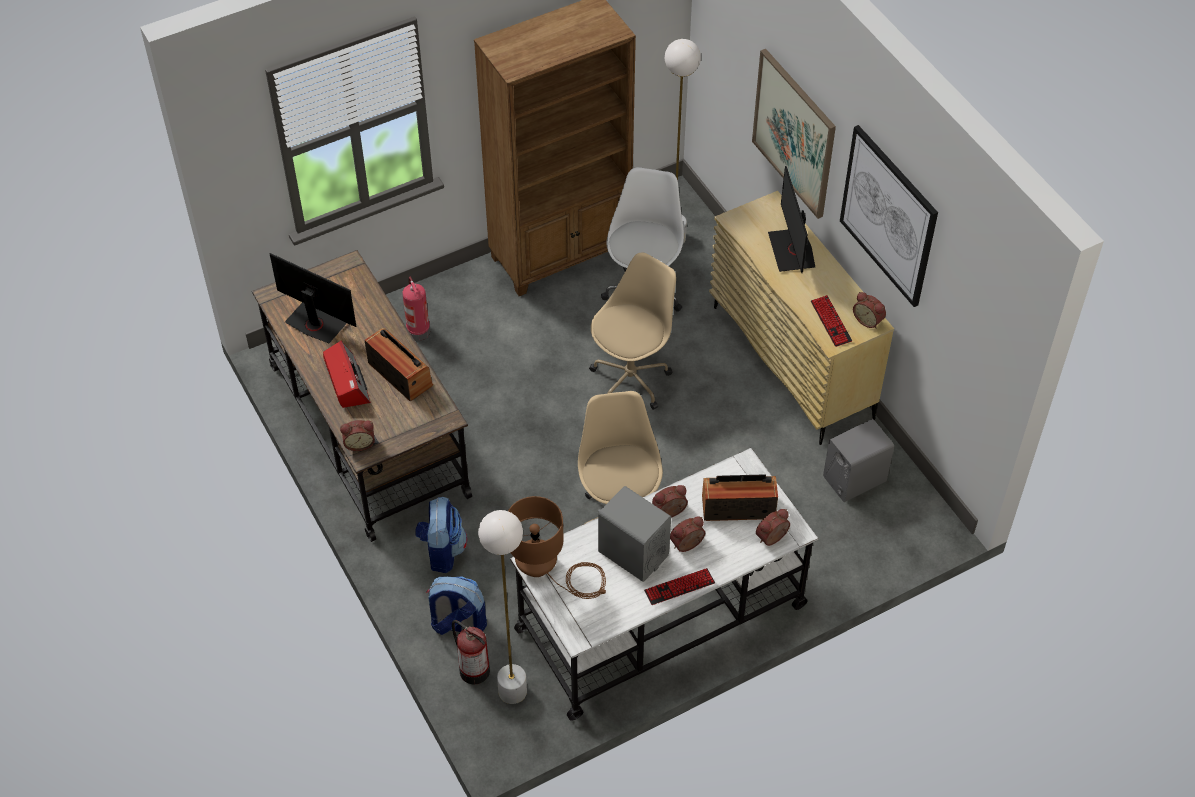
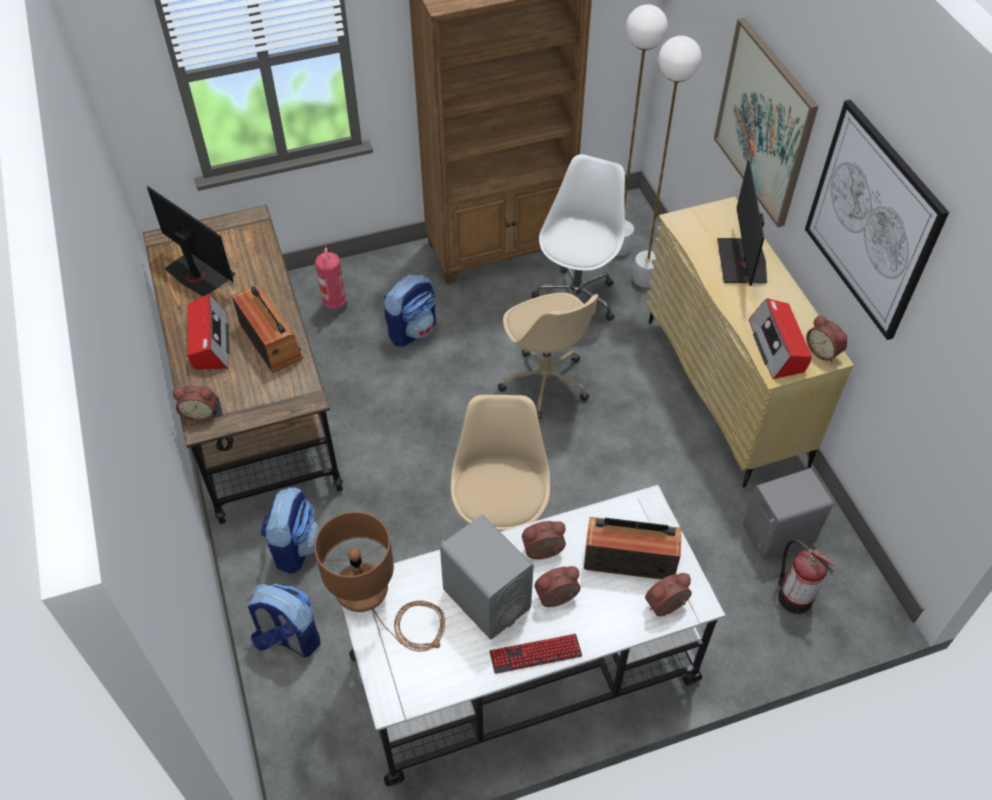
camera: 10 degrees right, 0 degrees up
fire extinguisher [452,620,490,684] -> fire extinguisher moved to [778,539,836,614]
white floor lamp [478,510,527,704] -> white floor lamp moved to [633,36,702,287]
beige office chair [589,253,676,410] -> beige office chair turned 105 degrees clockwise [498,293,599,419]
keyboard [811,295,852,347] -> radio [749,298,812,379]
none -> backpack [384,274,436,347]

